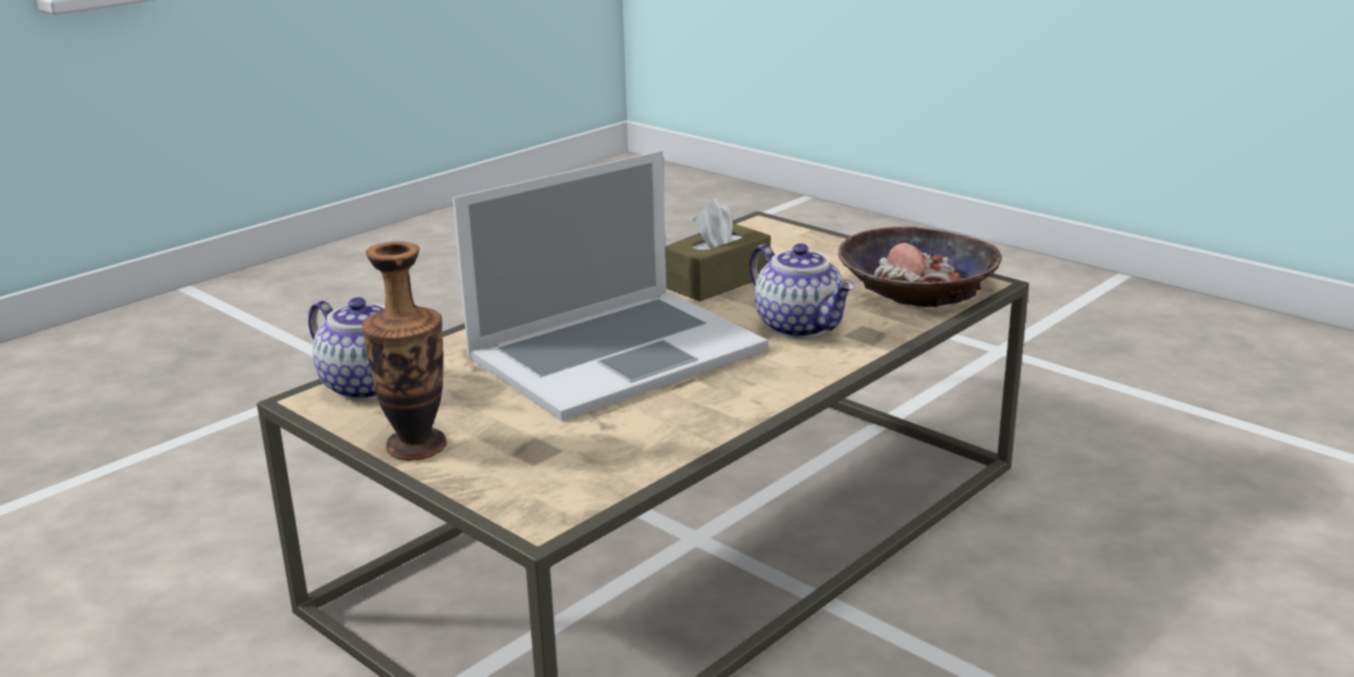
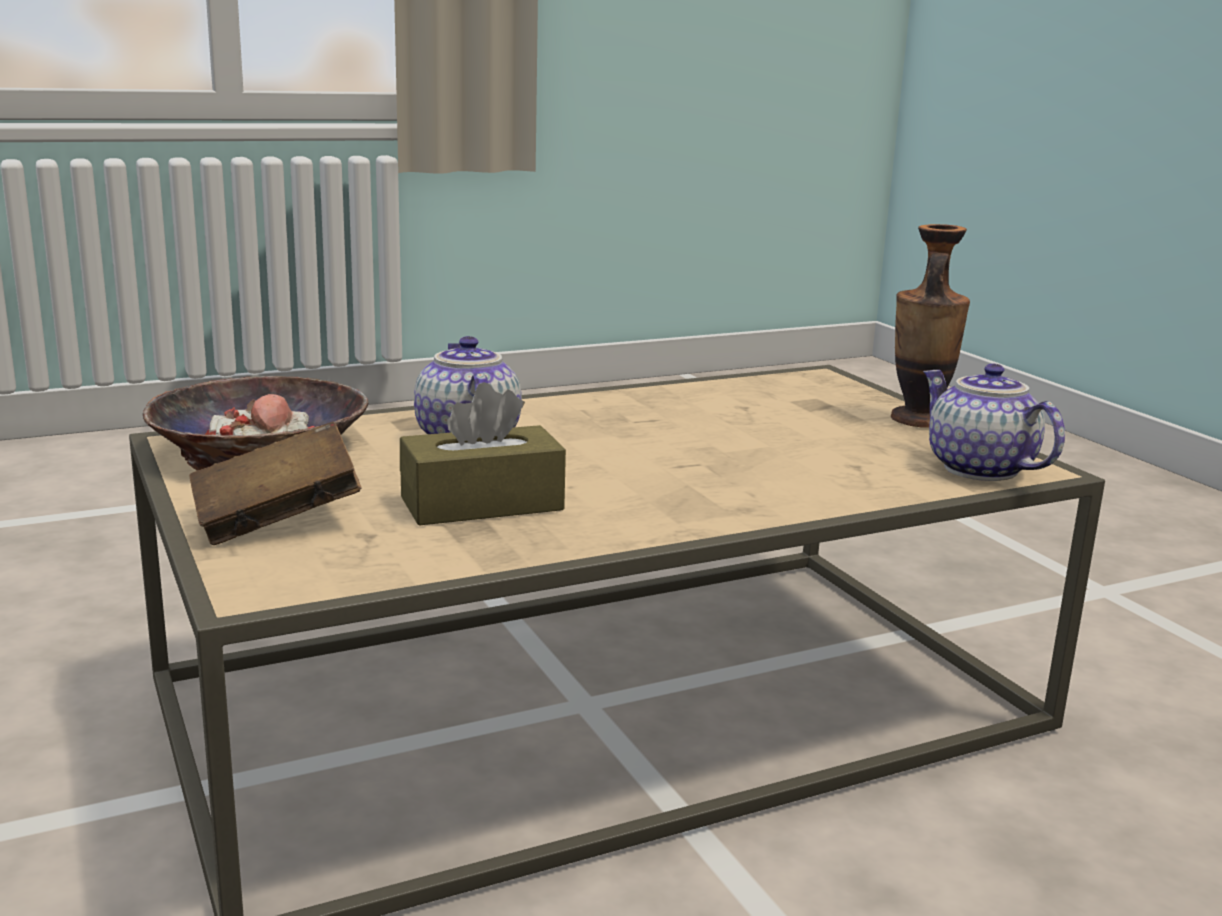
camera: 160 degrees left, 5 degrees down
laptop [453,151,768,421] -> none
none -> brown book [189,422,362,545]

